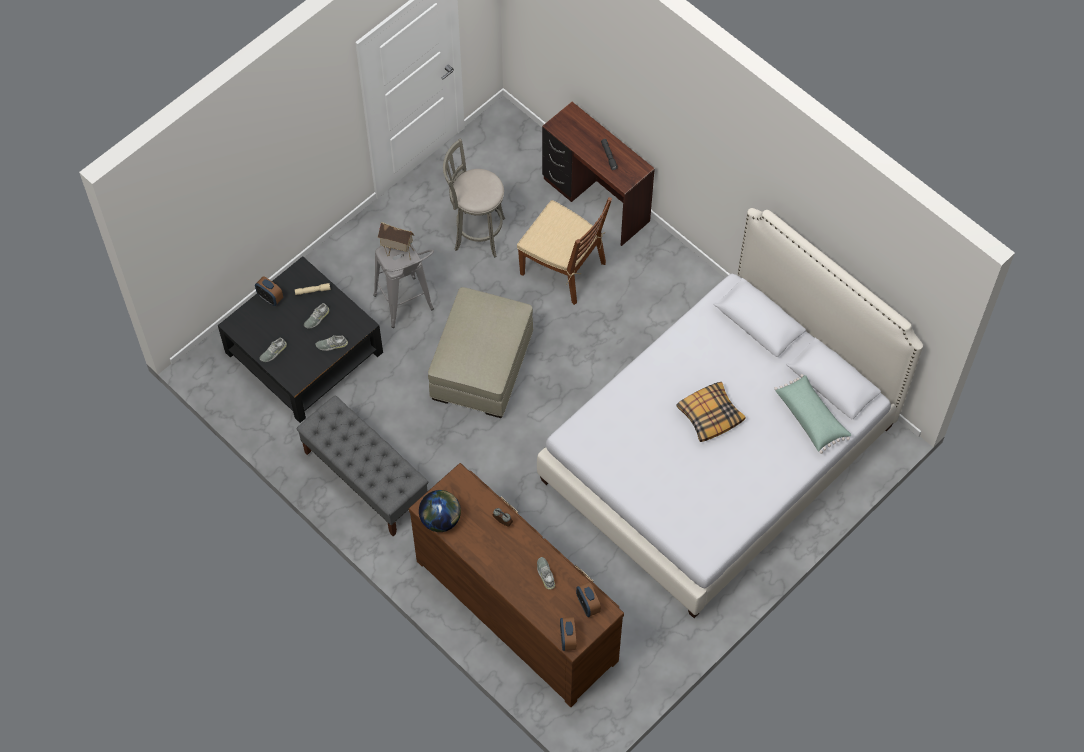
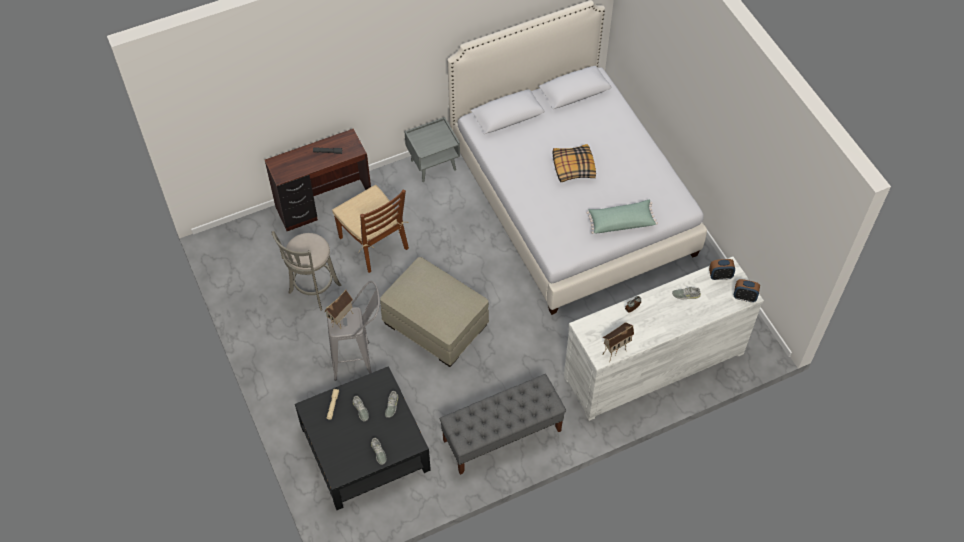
camera: 70 degrees left, 5 degrees down
alarm clock [255,276,283,306] -> none
brown dresser [409,463,624,707] -> white dresser [564,256,764,421]
globe [419,490,461,532] -> toy house [602,322,634,363]
brown chair [517,197,612,305] -> brown chair turned 90 degrees clockwise [332,185,409,273]
green pillow [774,374,851,454] -> green pillow moved to [586,200,658,234]
none -> grey nightstand [404,117,460,182]

